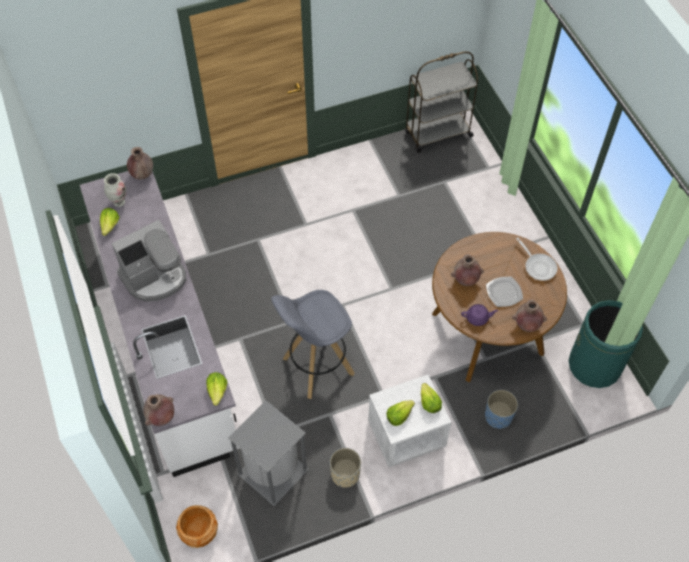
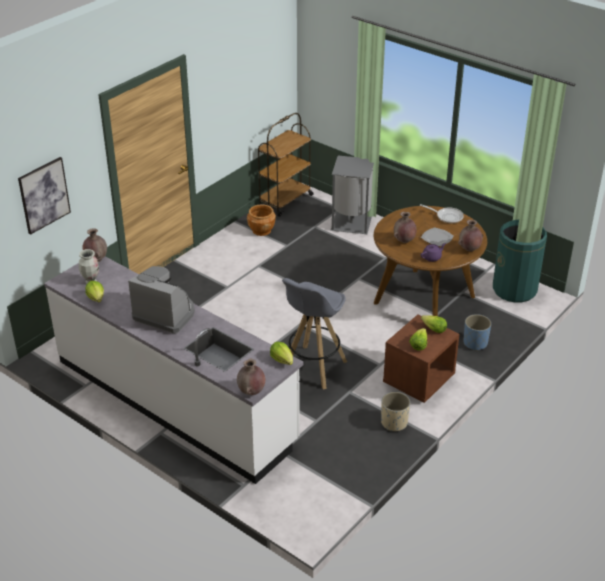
camera: 30 degrees left, 20 degrees down
coffee machine [111,220,186,302] -> coffee machine turned 90 degrees counterclockwise [128,266,195,334]
brown planter [176,505,218,548] -> brown planter moved to [247,204,276,236]
grey trash can [228,400,309,506] -> grey trash can moved to [330,156,374,234]
white nightstand [368,374,452,467] -> brown nightstand [383,315,459,403]
grey cart [404,51,478,153] -> brown cart [258,113,314,217]
none -> picture [18,157,71,235]

